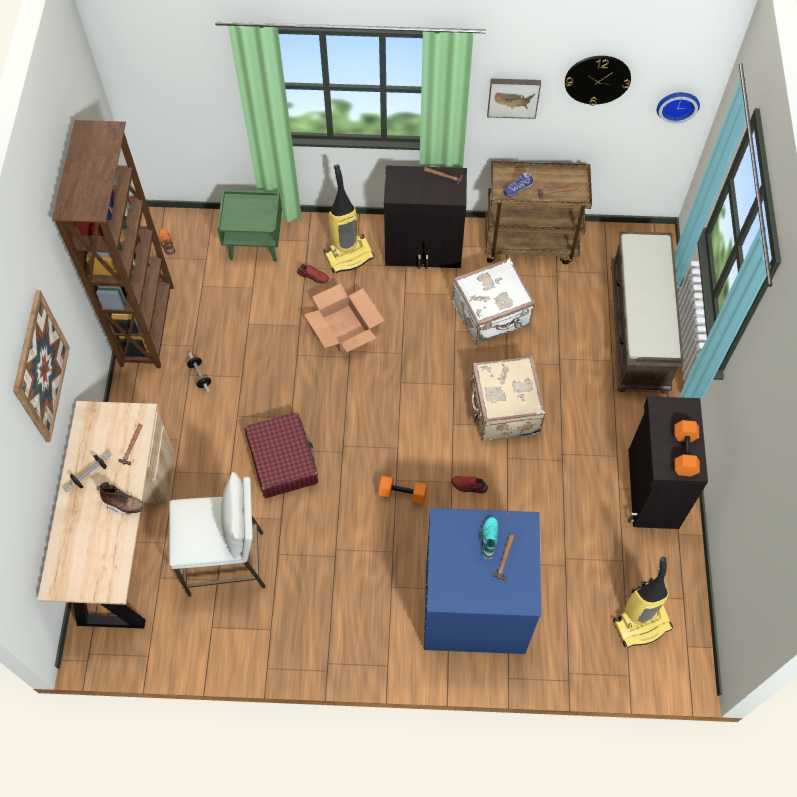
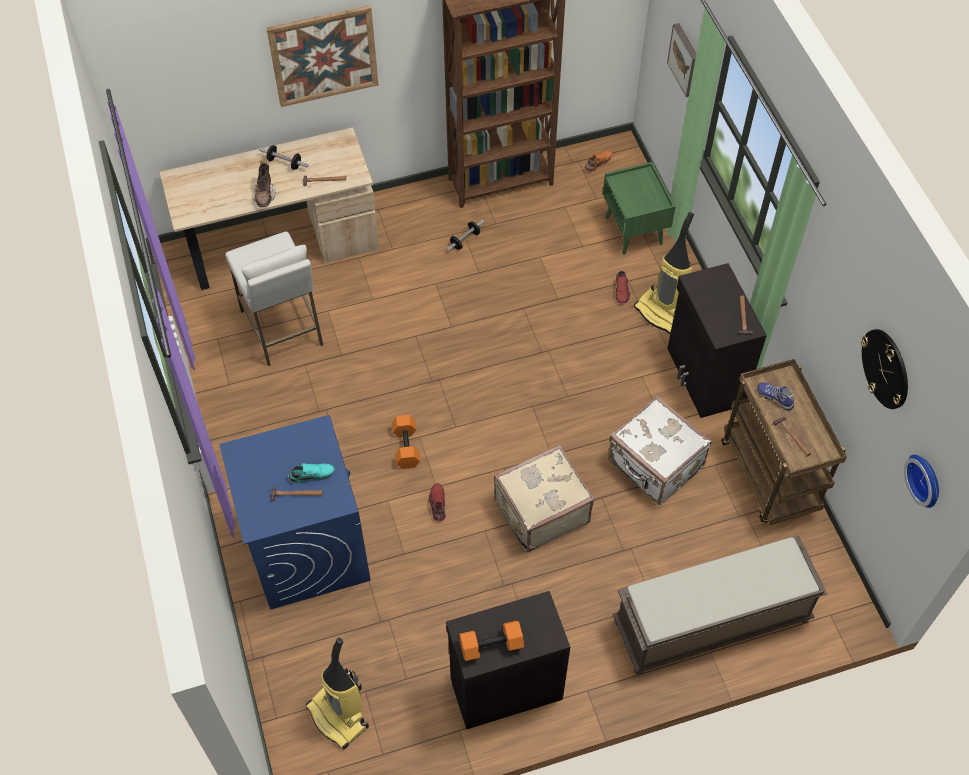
camera: 70 degrees right, 5 degrees down
red suitcase [244,412,318,498] -> none
cardboard box [304,283,384,353] -> none
picture [487,79,541,119] -> picture moved to [667,23,696,97]

